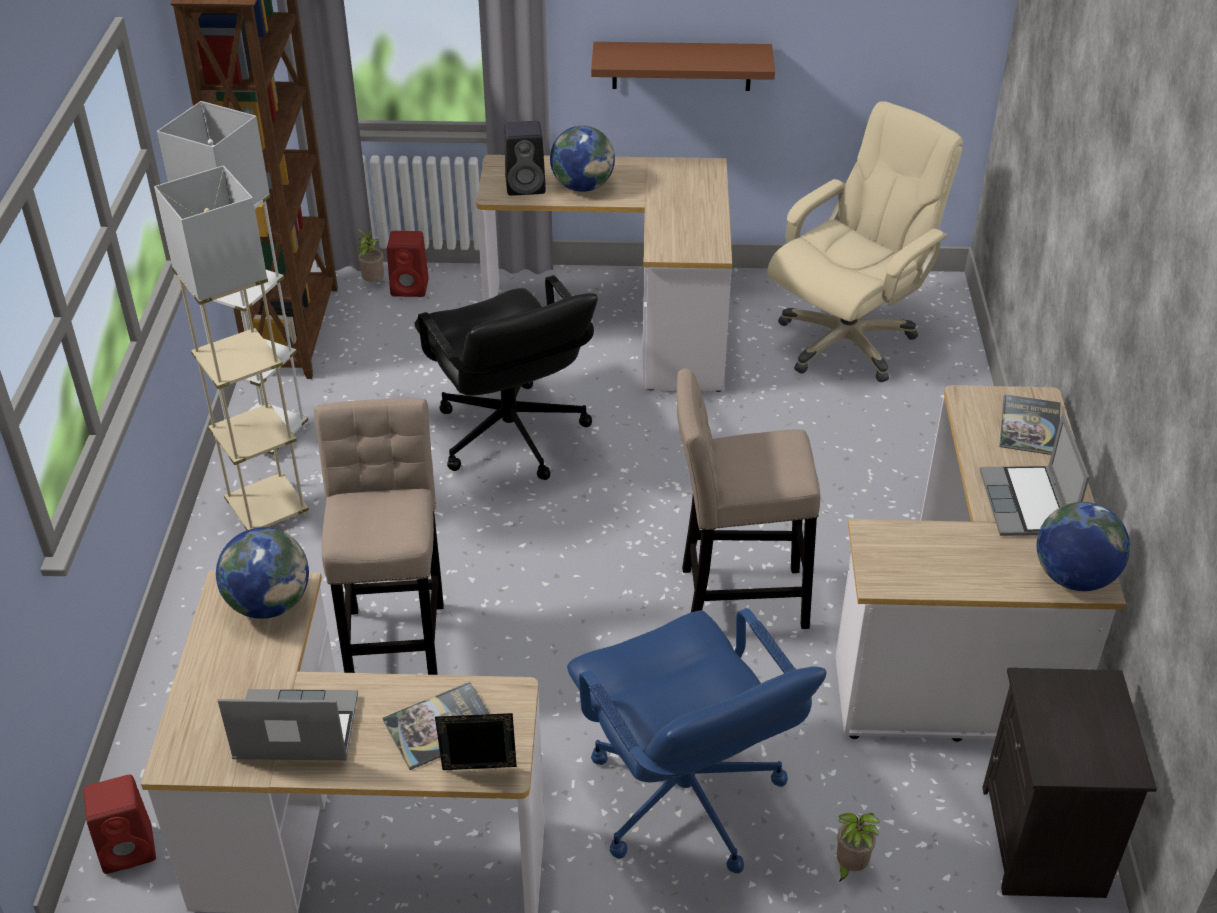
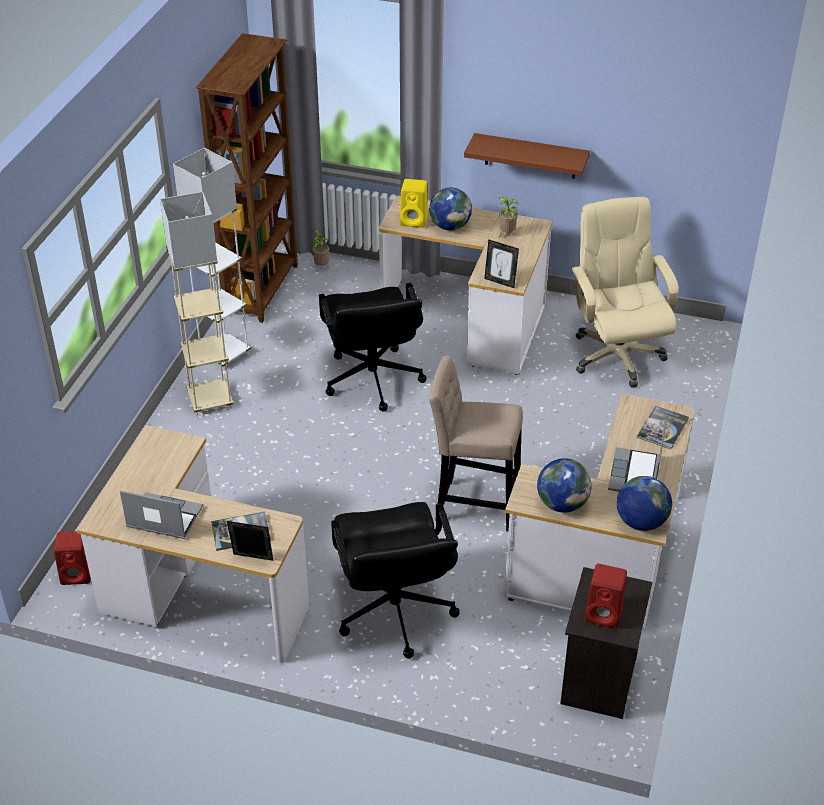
camera: 15 degrees right, 0 degrees up
globe [216,528,309,619] -> globe moved to [537,458,592,513]
beige stool [314,398,444,675] -> none
red speaker [387,231,429,297] -> red speaker moved to [585,564,627,629]
black speaker [504,121,546,196] -> yellow speaker [400,179,428,228]
blue office chair [567,608,827,874] -> black office chair [331,502,460,659]
beige office chair [767,101,963,382] -> beige office chair turned 75 degrees counterclockwise [571,197,679,387]
potted plant [837,813,880,882] -> potted plant moved to [499,197,518,237]
none -> picture frame [484,239,519,288]

